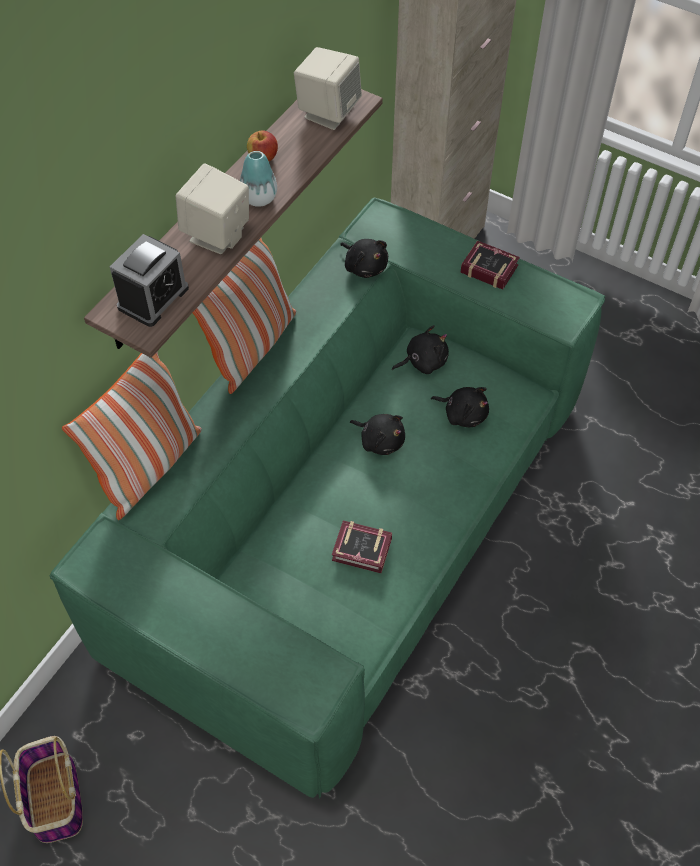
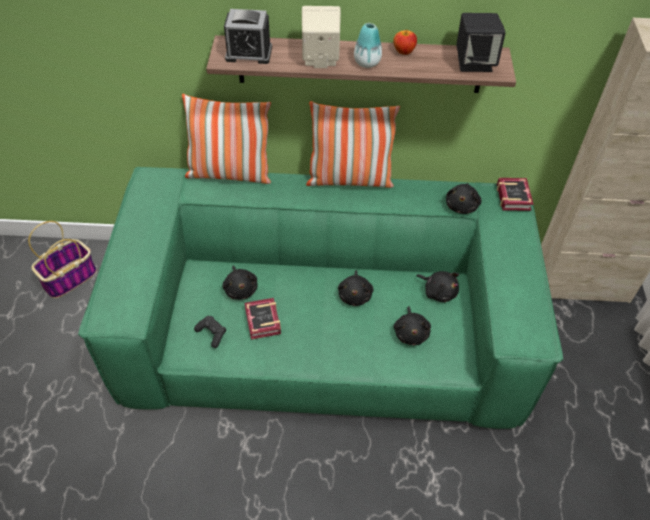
camera: 60 degrees right, 5 degrees down
beige speaker [294,47,362,130] -> black speaker [456,13,506,72]
book [460,240,520,289] -> book moved to [497,178,533,211]
none -> black game controller [194,316,226,348]
none -> black plush toy [222,266,257,300]

